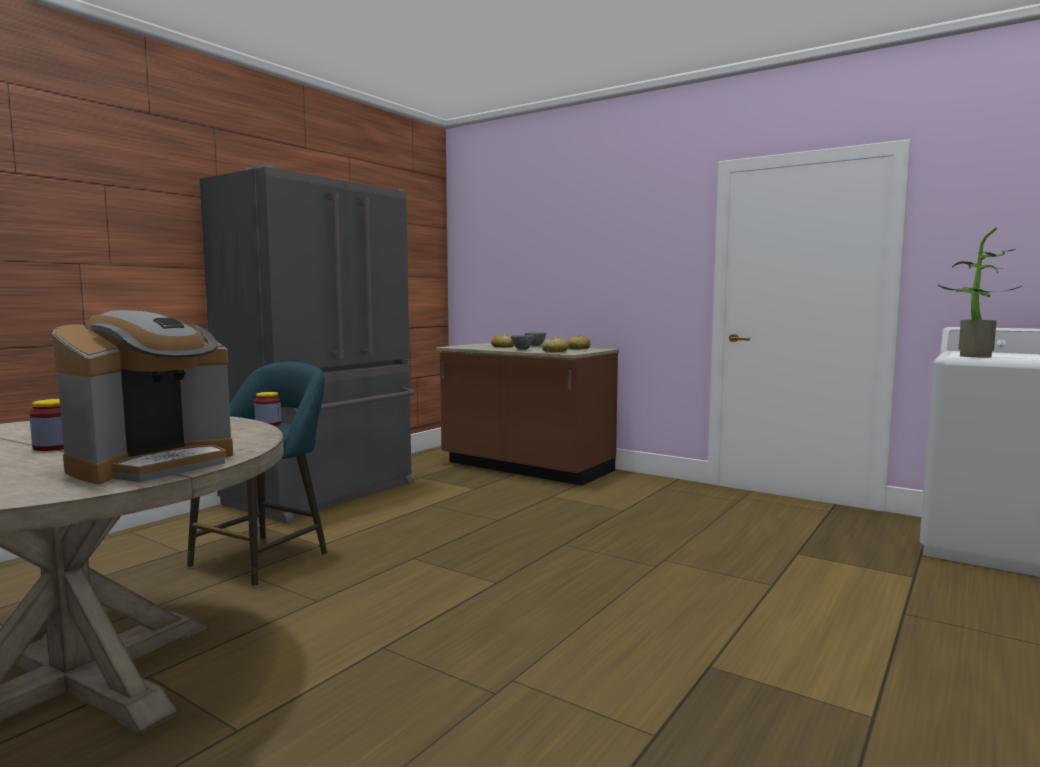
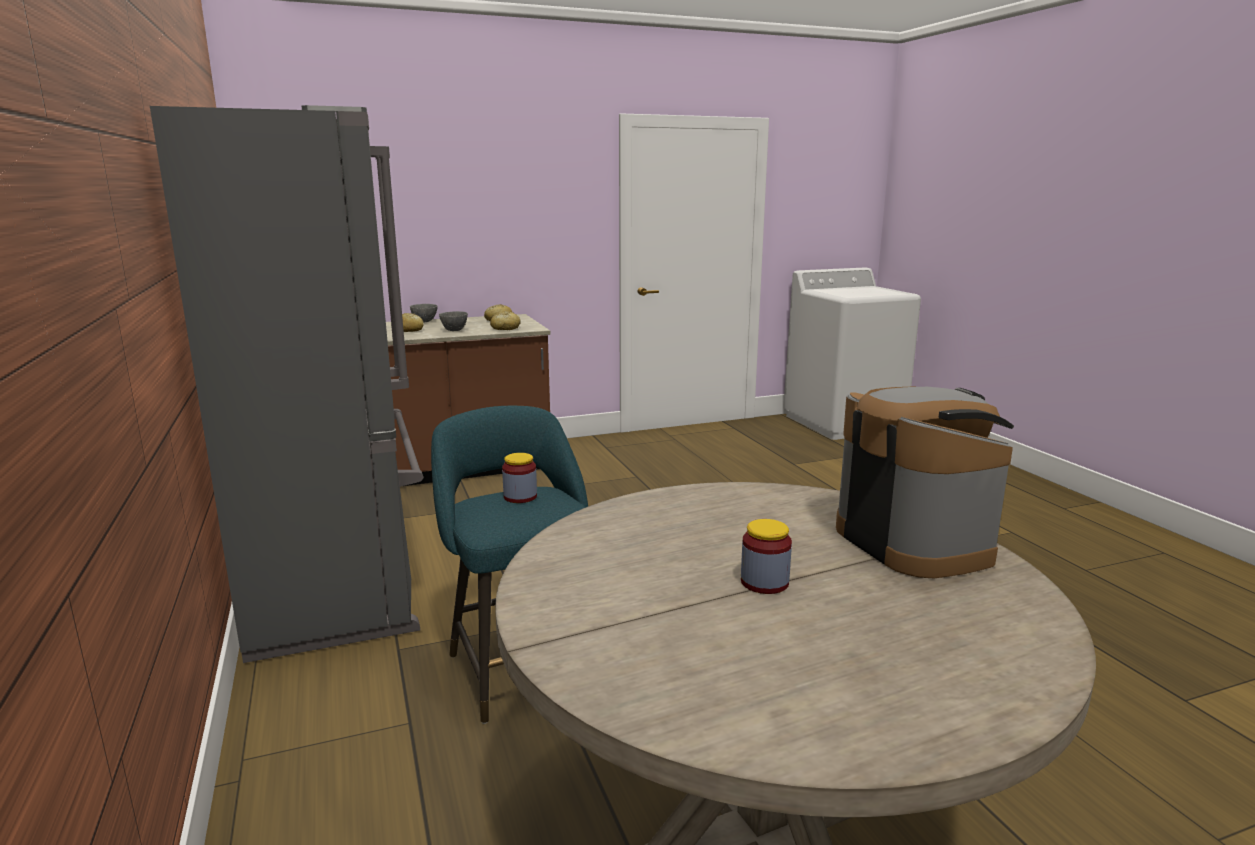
camera: 55 degrees left, 10 degrees up
potted plant [938,227,1022,358] -> none

